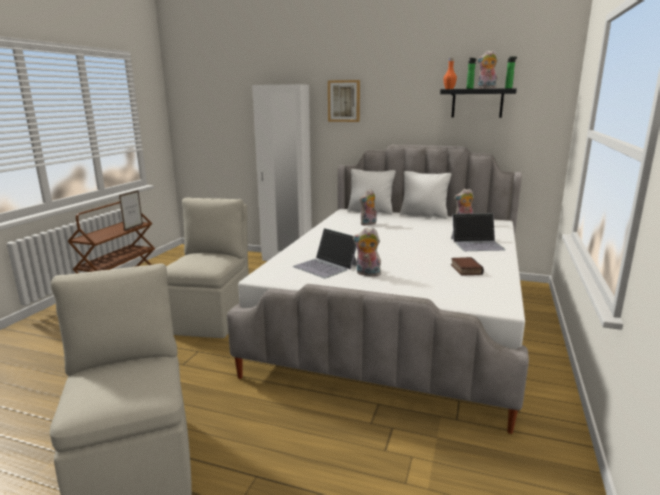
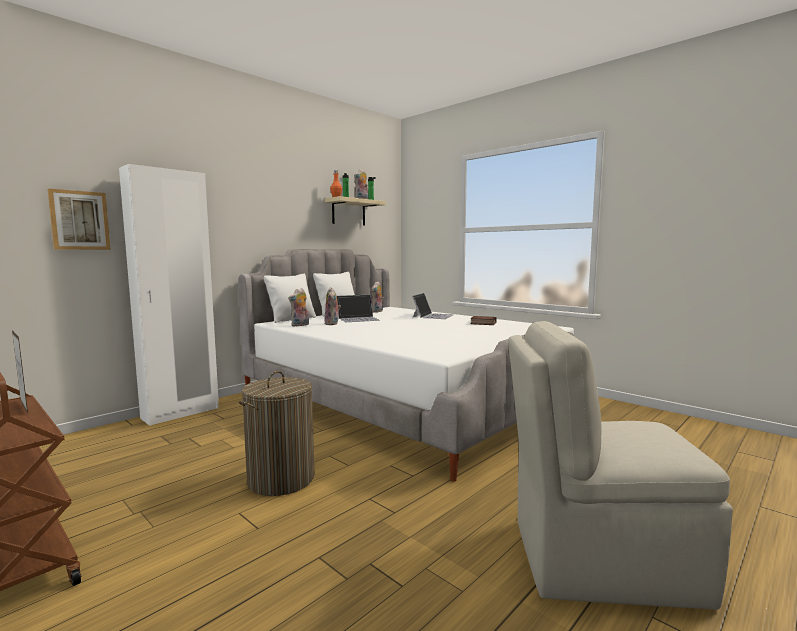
camera: 65 degrees left, 10 degrees down
beige chair [166,198,249,338] -> laundry basket [239,371,314,496]
laptop [293,228,357,278] -> laptop moved to [336,295,380,322]
picture [328,80,360,122] -> picture moved to [47,189,111,250]
plush toy [353,228,381,277] -> plush toy moved to [288,288,309,326]
black shelf [440,88,517,118] -> beige shelf [325,196,386,225]

